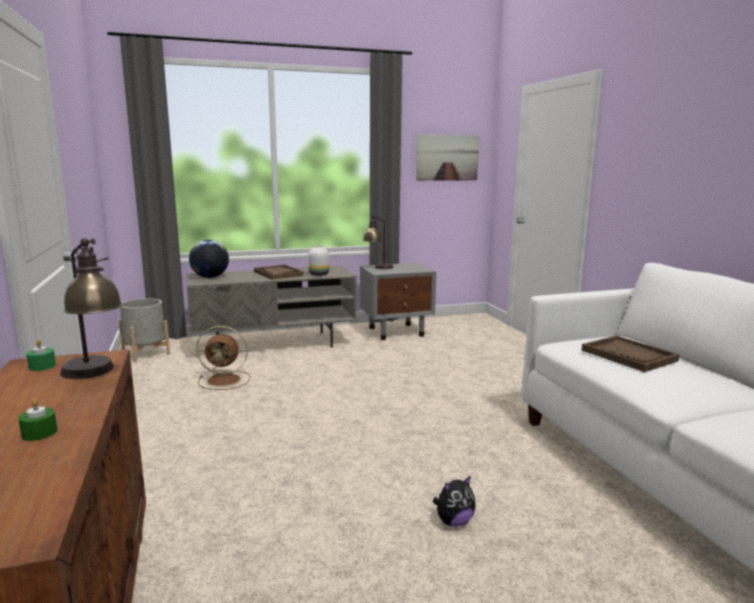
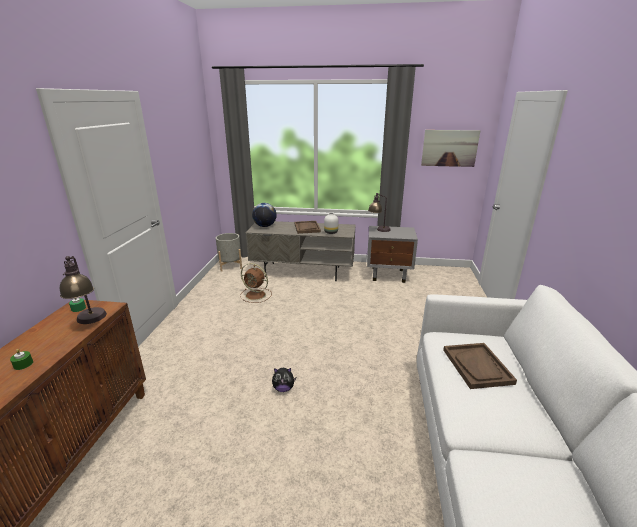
camera: 25 degrees right, 10 degrees up
plush toy [433,476,475,527] -> plush toy moved to [272,368,296,392]

